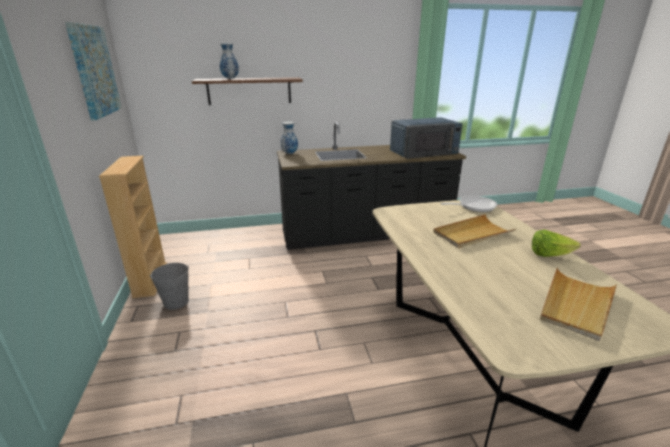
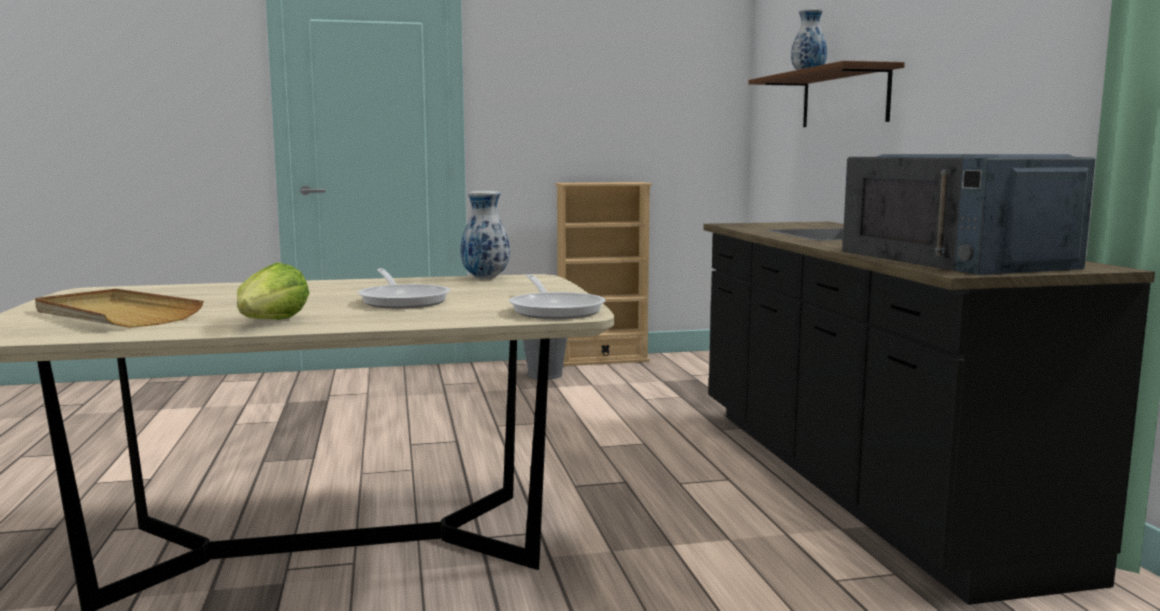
camera: 90 degrees right, 15 degrees down
picture [65,22,121,120] -> none
vase [281,122,298,154] -> vase moved to [460,191,510,279]
beige tray [433,214,516,248] -> frying pan [358,268,450,309]

